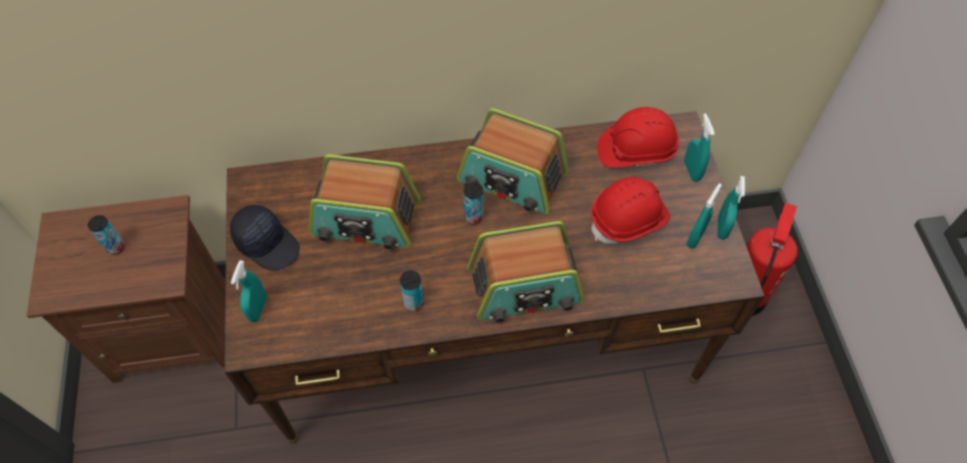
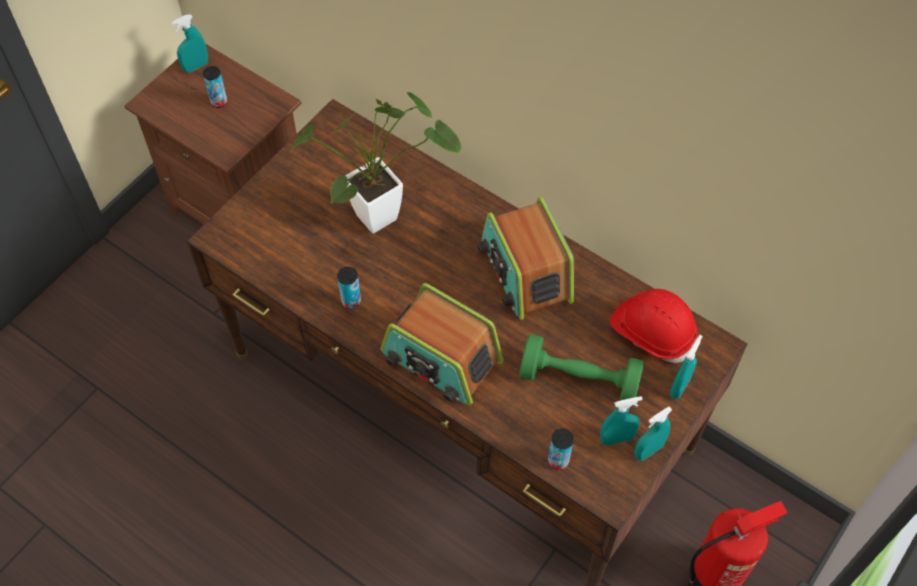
camera: 45 degrees right, 0 degrees up
black cap [230,205,300,271] -> none
turquoise spray bottle [231,260,267,323] -> turquoise spray bottle moved to [171,15,208,72]
radio [308,154,421,250] -> potted plant [291,92,462,234]
can [464,182,483,224] -> can moved to [548,429,574,470]
red hard hat [591,177,670,244] -> green dumbbell [519,334,644,401]

